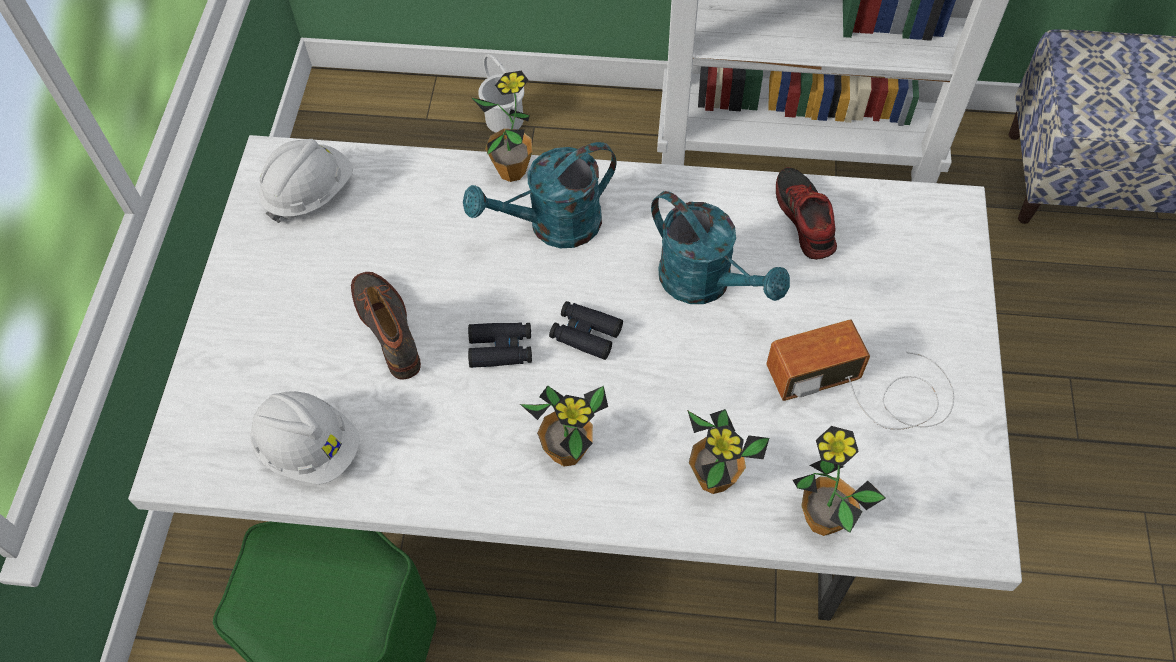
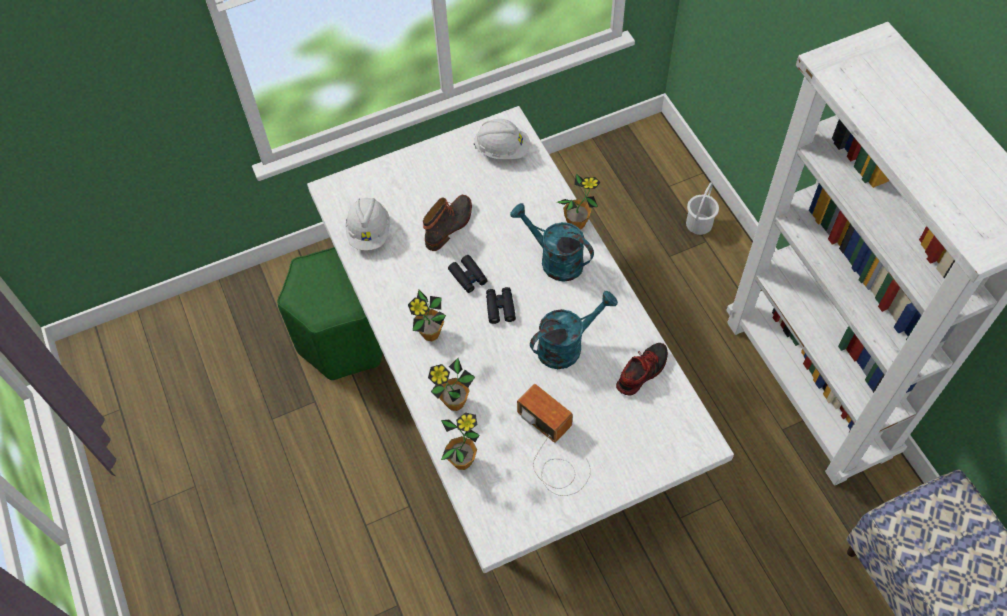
camera: 60 degrees right, 0 degrees up
turquoise watering can [651,191,790,304] -> turquoise watering can turned 135 degrees counterclockwise [530,291,618,369]

